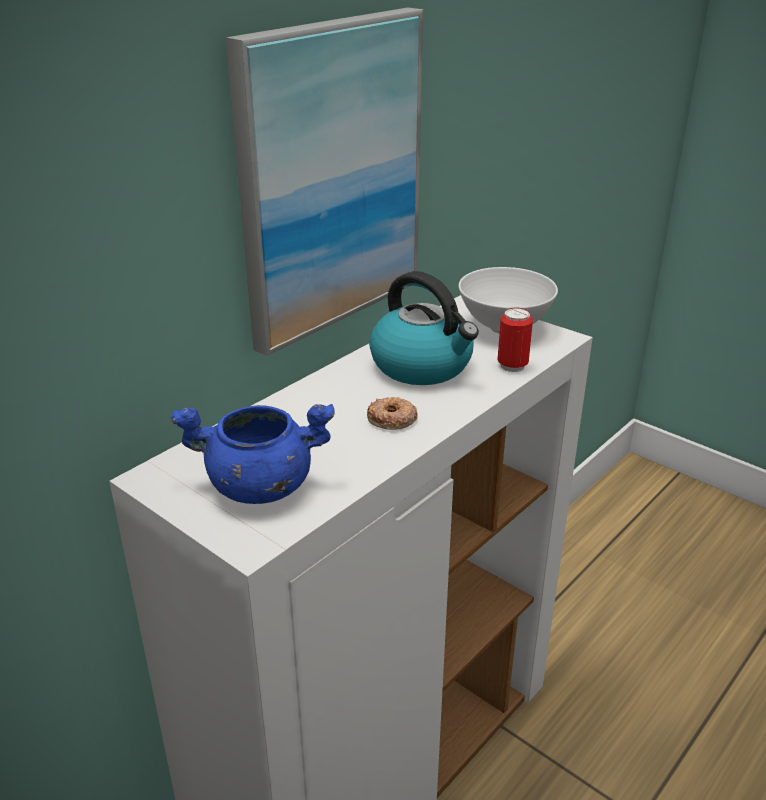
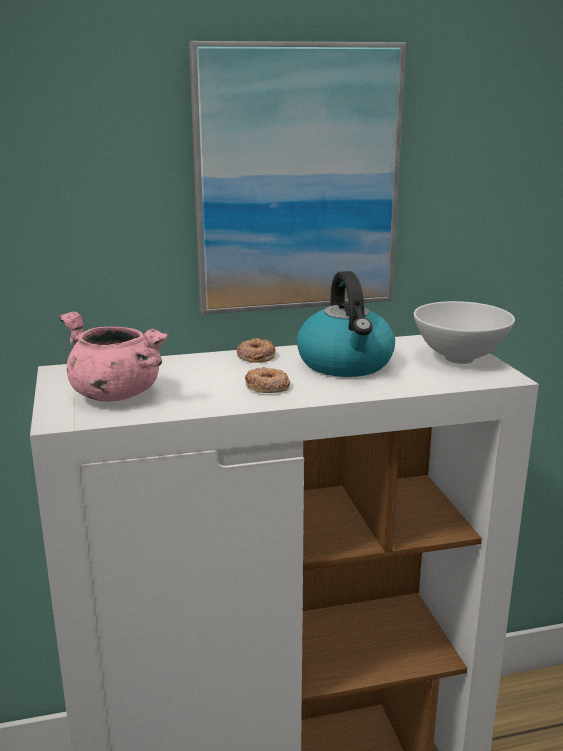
camera: 35 degrees right, 10 degrees down
blue cooking pot [171,404,335,504] -> pink cooking pot [59,312,168,401]
can [497,308,533,372] -> none
none -> donut [237,338,275,363]

